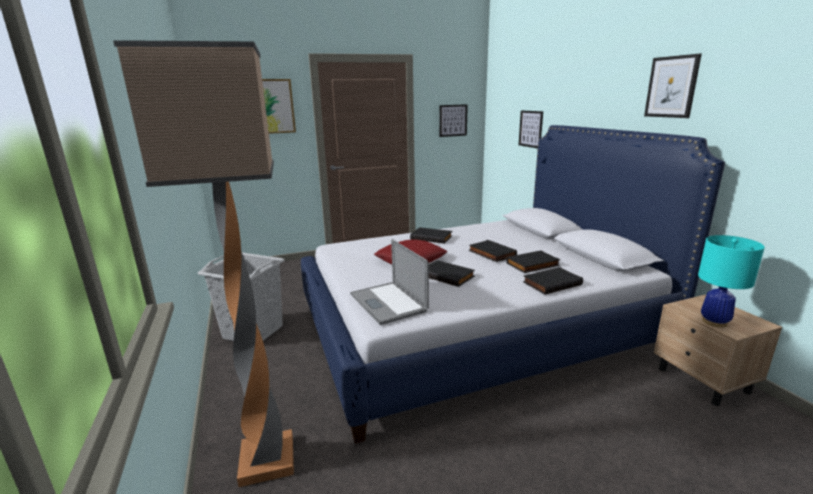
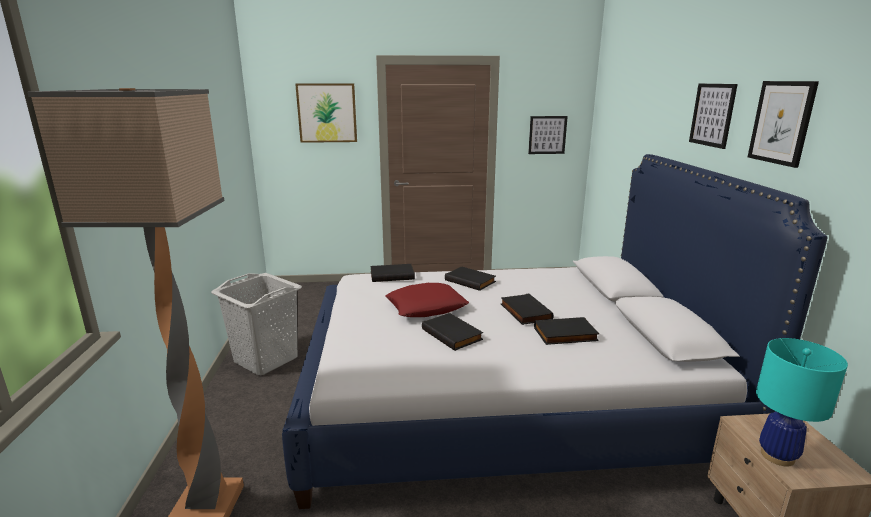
camera: 15 degrees right, 0 degrees up
laptop [350,239,429,325] -> none
picture [519,111,543,148] -> picture moved to [689,84,738,149]
black book [523,267,583,295] -> black book moved to [370,264,415,282]

